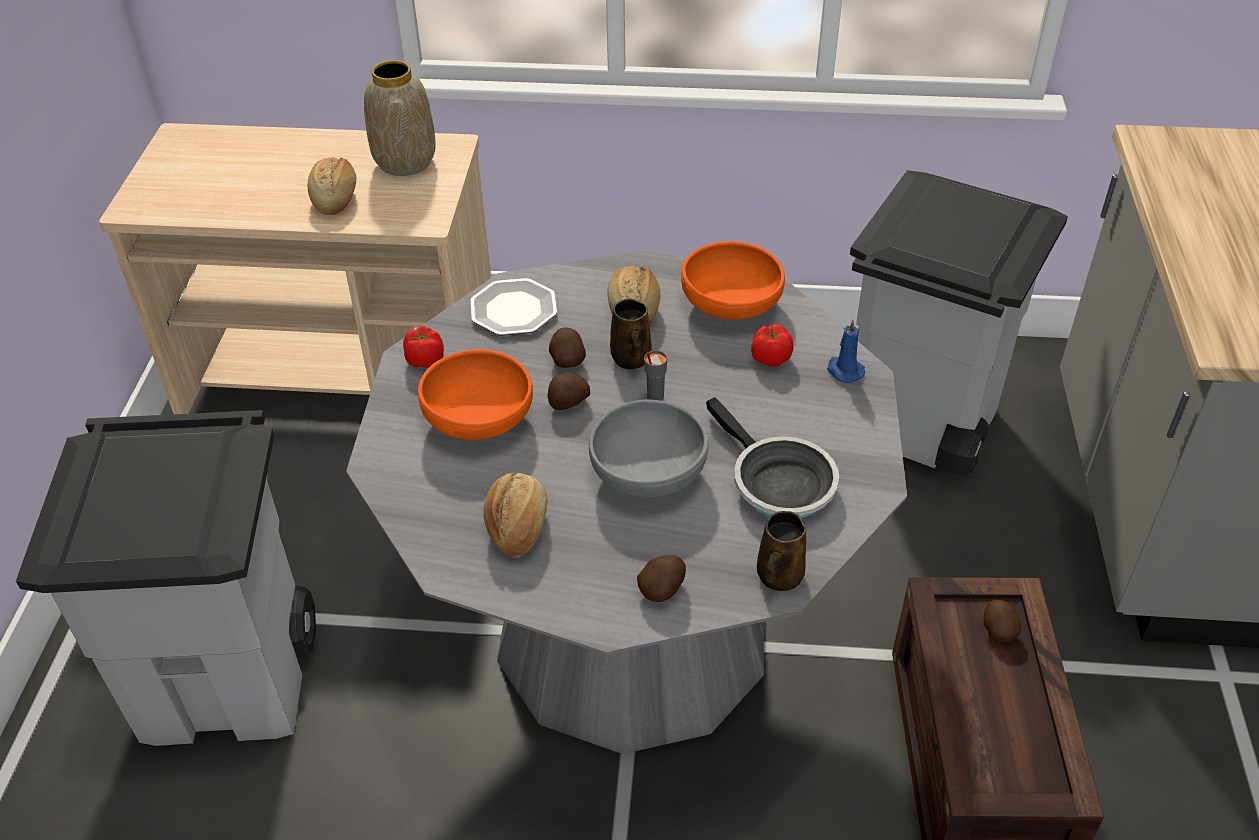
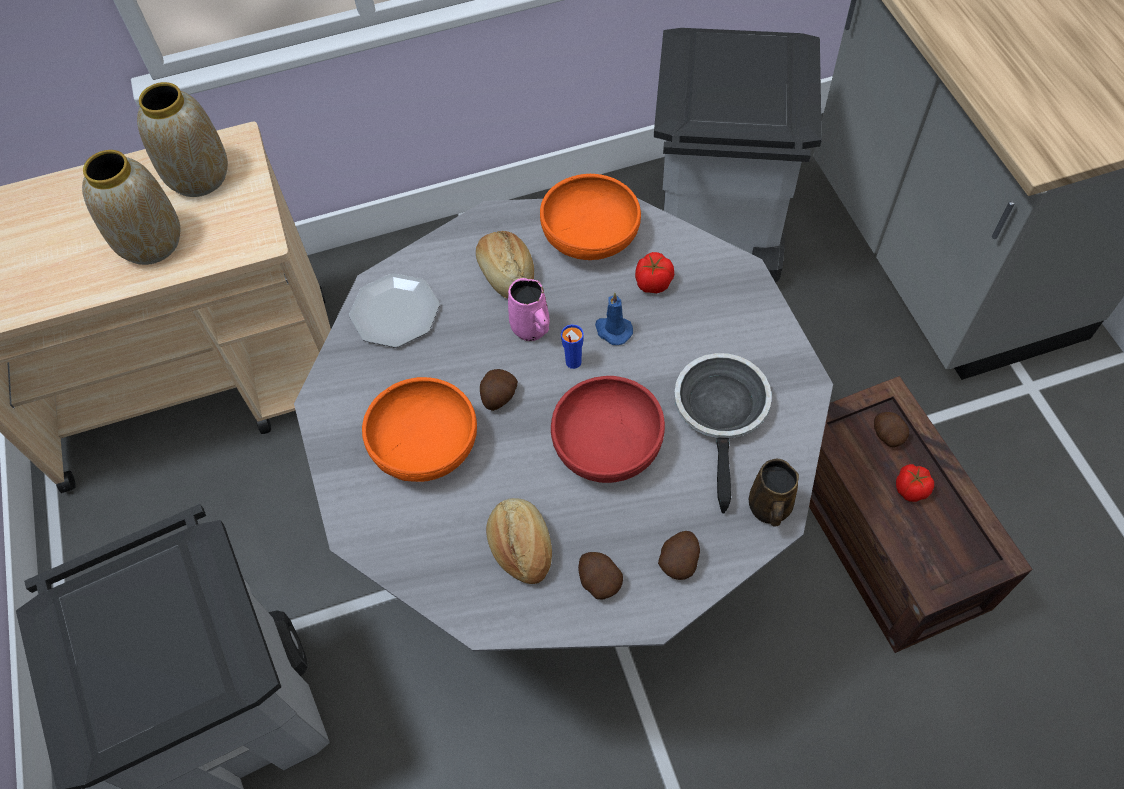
camera: 20 degrees left, 15 degrees up
bread [308,157,356,215] -> vase [82,150,180,265]
tomato [403,326,444,368] -> tomato moved to [896,464,934,502]
potato [549,327,586,368] -> potato moved to [578,552,623,599]
grey bowl [589,399,709,498] -> red bowl [551,376,665,483]
brown mug [610,298,652,369] -> pink mug [508,278,550,341]
grey cup [644,350,667,401] -> blue cup [561,325,584,369]
frying pan [706,397,839,518] -> frying pan turned 120 degrees counterclockwise [674,353,772,513]
blue candle [827,319,865,383] -> blue candle moved to [595,292,633,345]

